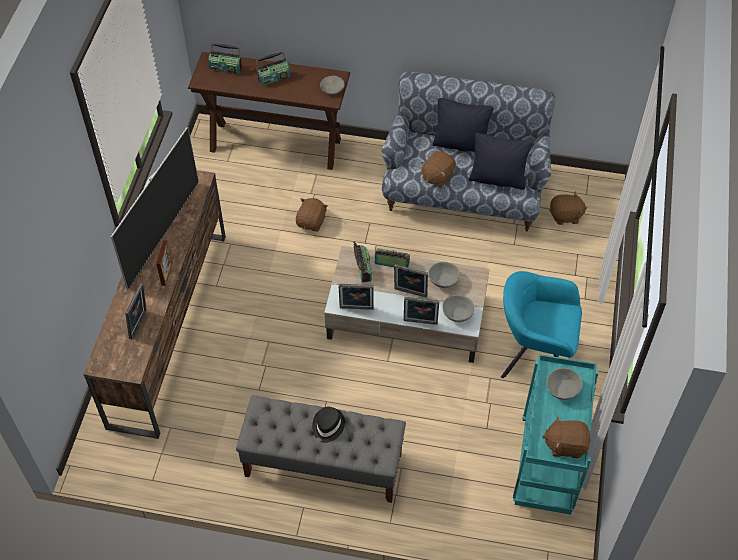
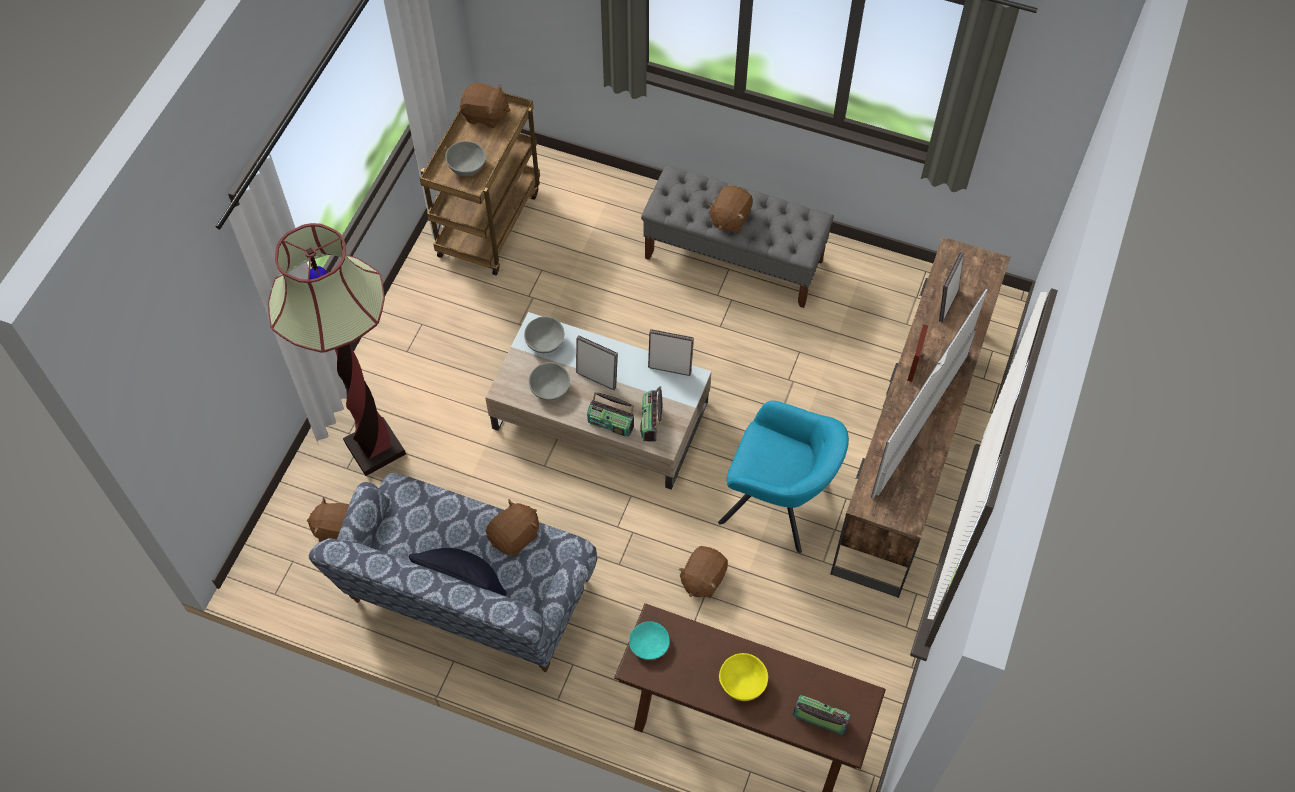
camera: 170 degrees left, 5 degrees up
radio [256,52,290,86] -> yellow bowl [719,653,768,701]
black hat [312,407,345,443] -> brown plush toy [708,186,753,233]
grey bowl [320,76,345,94] -> turquoise bowl [629,621,670,660]
picture frame [404,297,439,325] -> none
black pillow [469,133,532,190] -> none
turquoise armchair [501,271,582,378] -> turquoise armchair moved to [718,400,849,553]
turquoise cart [513,354,599,515] -> brown cart [420,92,540,275]
none -> floor lamp [268,223,406,476]

